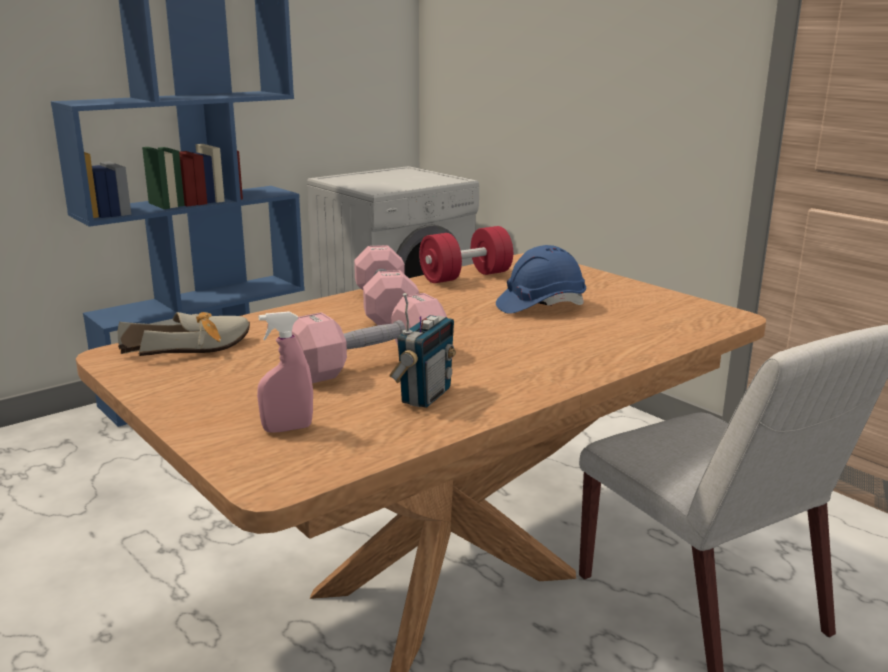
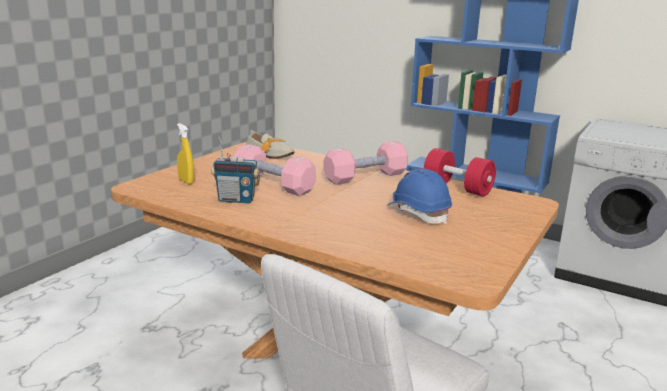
camera: 70 degrees right, 0 degrees up
pink spray bottle [257,311,313,433] -> yellow spray bottle [177,123,194,184]

